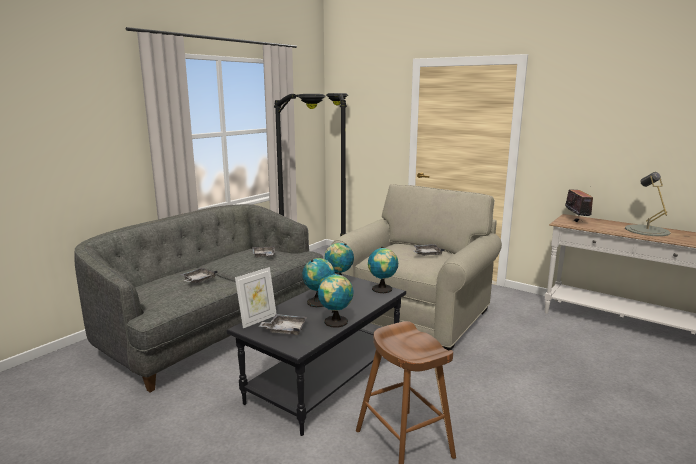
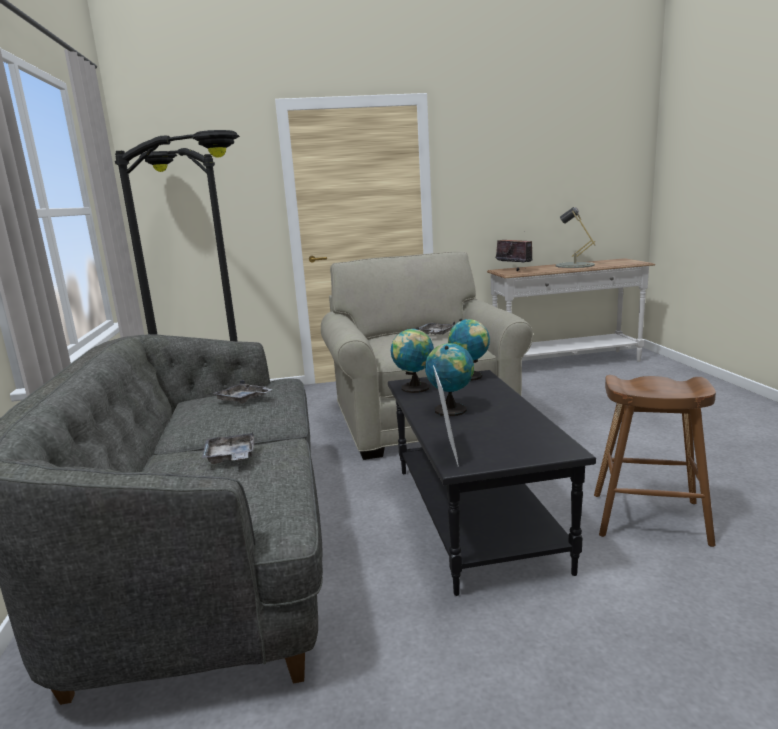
camera: 45 degrees left, 0 degrees up
grey tray [259,314,307,335] -> none
globe [318,273,353,328] -> none

